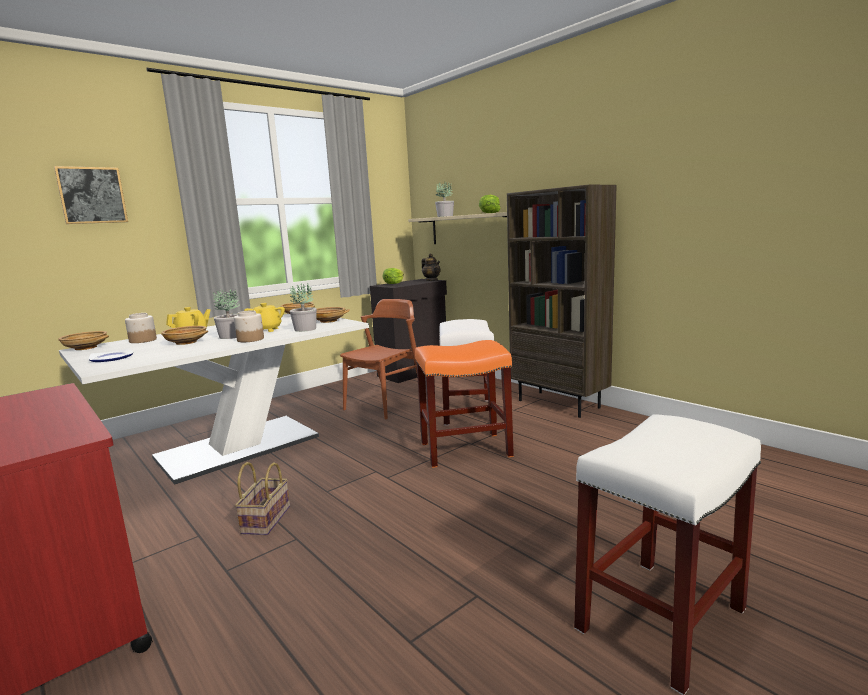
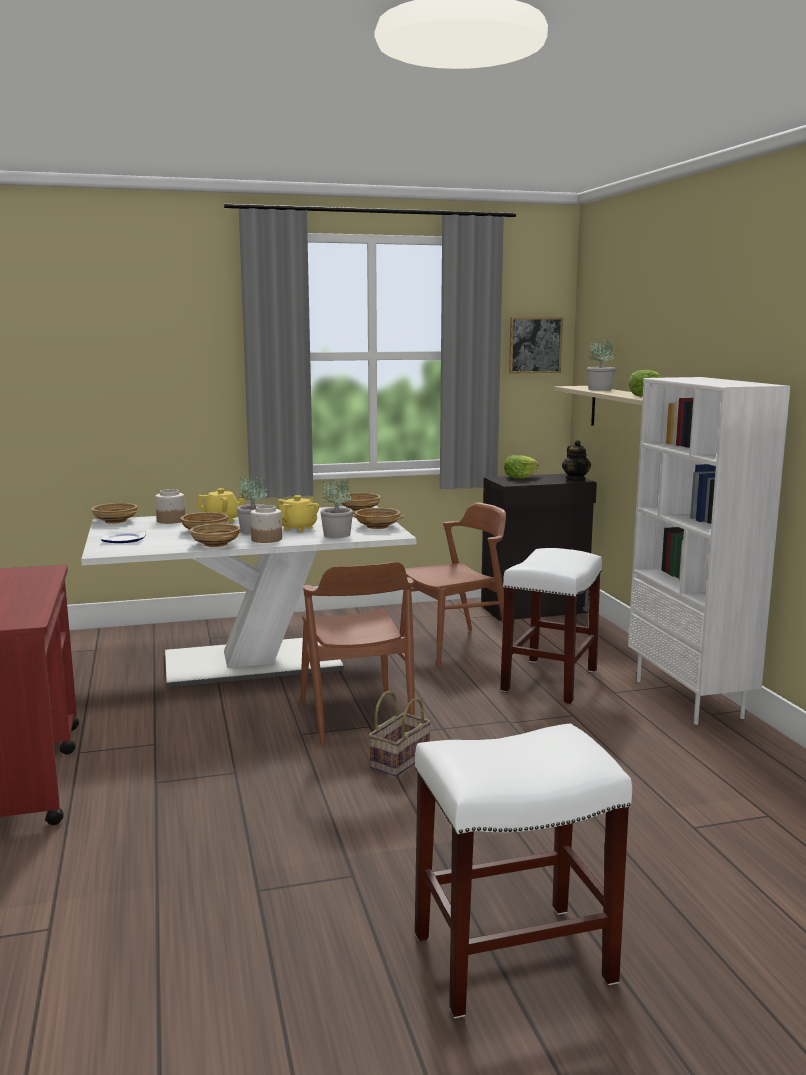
camera: 25 degrees right, 0 degrees up
picture [54,166,128,224] -> picture moved to [509,317,563,374]
basket [235,462,290,535] -> basket moved to [369,690,431,777]
orange stool [415,340,514,468] -> none
brown bookcase [507,184,617,418] -> white bookcase [628,377,790,725]
none -> beige bowl [190,523,240,547]
none -> brown chair [301,562,415,745]

